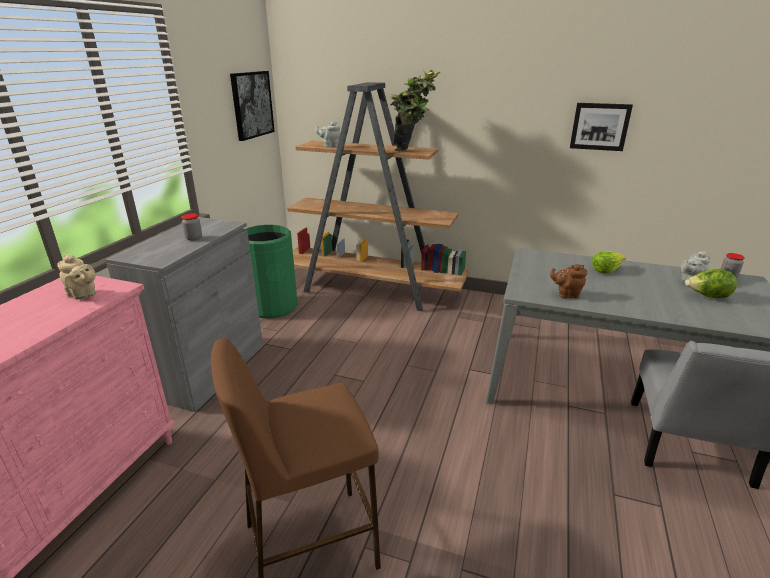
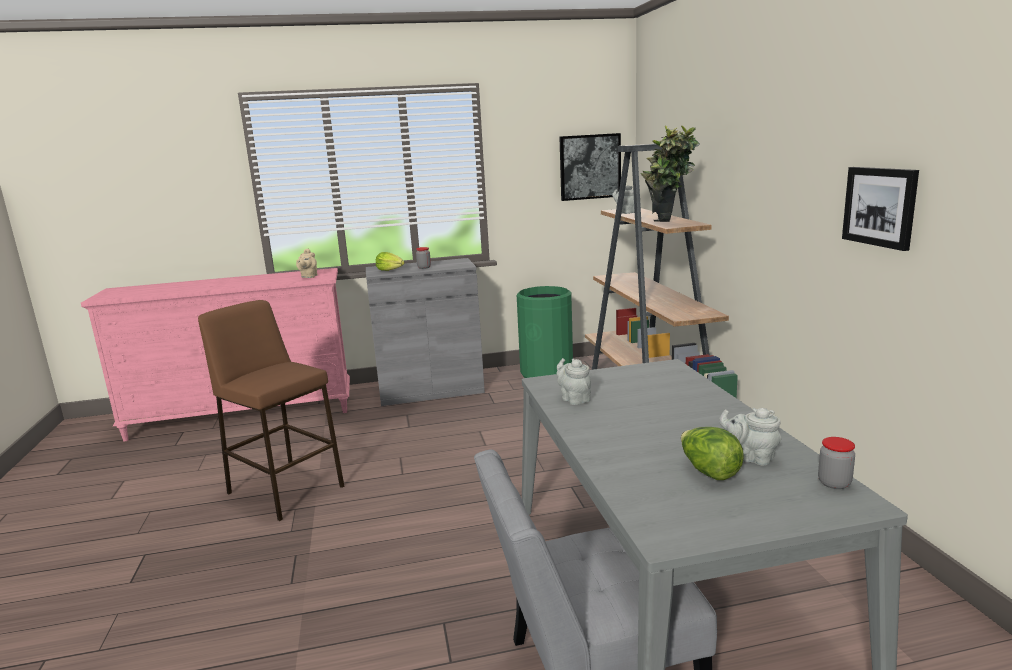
camera: 60 degrees right, 10 degrees down
brown teapot [550,264,587,299] -> grey teapot [556,358,591,405]
lettuce [592,251,625,273] -> lettuce moved to [376,252,404,271]

